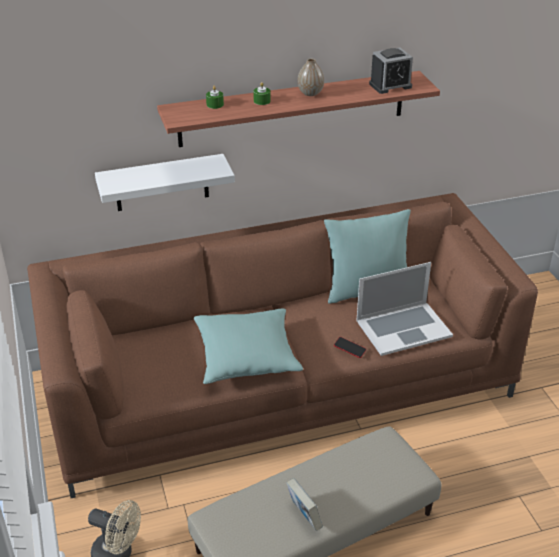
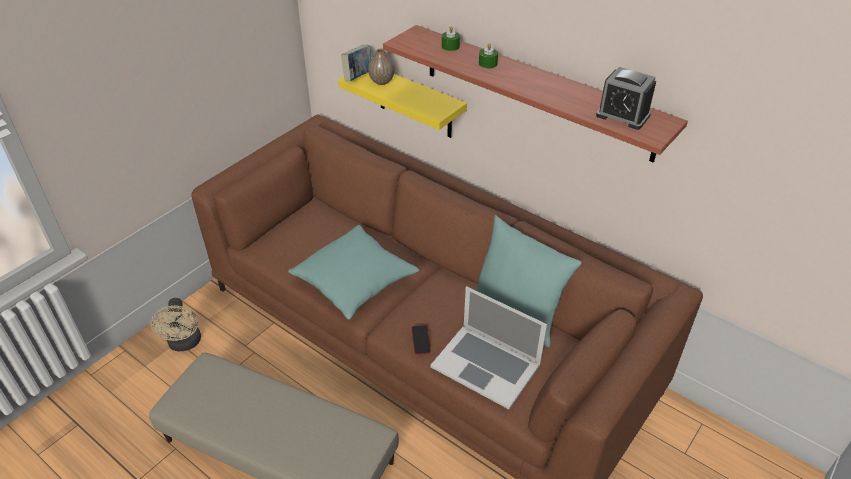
camera: 55 degrees right, 5 degrees up
white shelf [95,154,235,211] -> yellow shelf [338,72,467,138]
book [286,478,323,531] -> book moved to [341,45,371,81]
vase [297,58,324,96] -> vase moved to [368,49,394,85]

